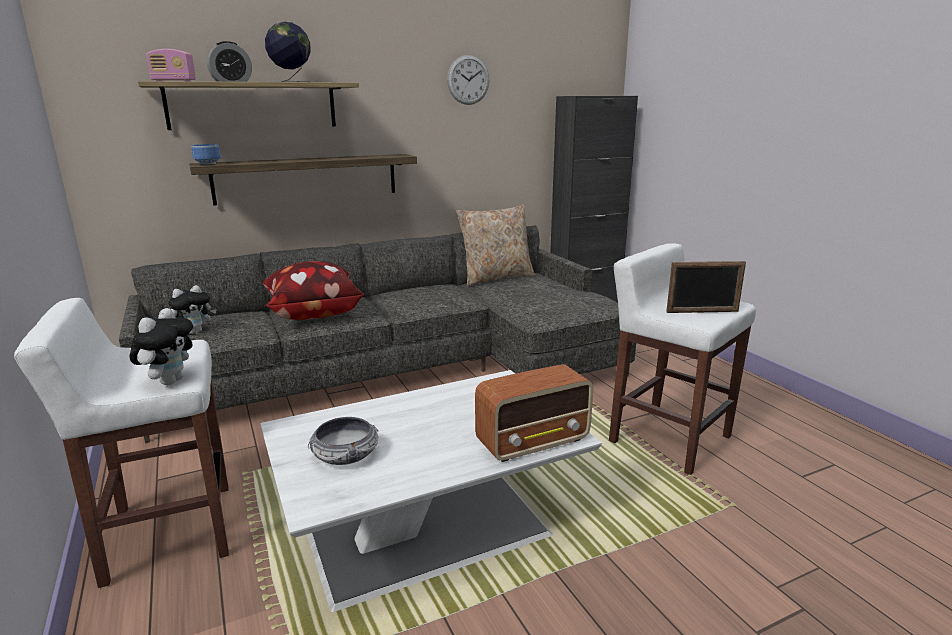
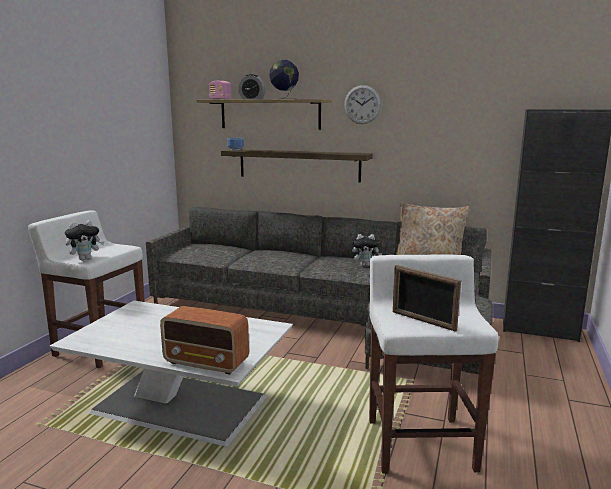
camera: 45 degrees right, 5 degrees down
plush toy [168,285,217,334] -> plush toy moved to [352,234,382,266]
pillow [263,261,364,320] -> none
bowl [308,417,379,465] -> none
wall clock [447,55,489,105] -> wall clock moved to [344,85,381,124]

